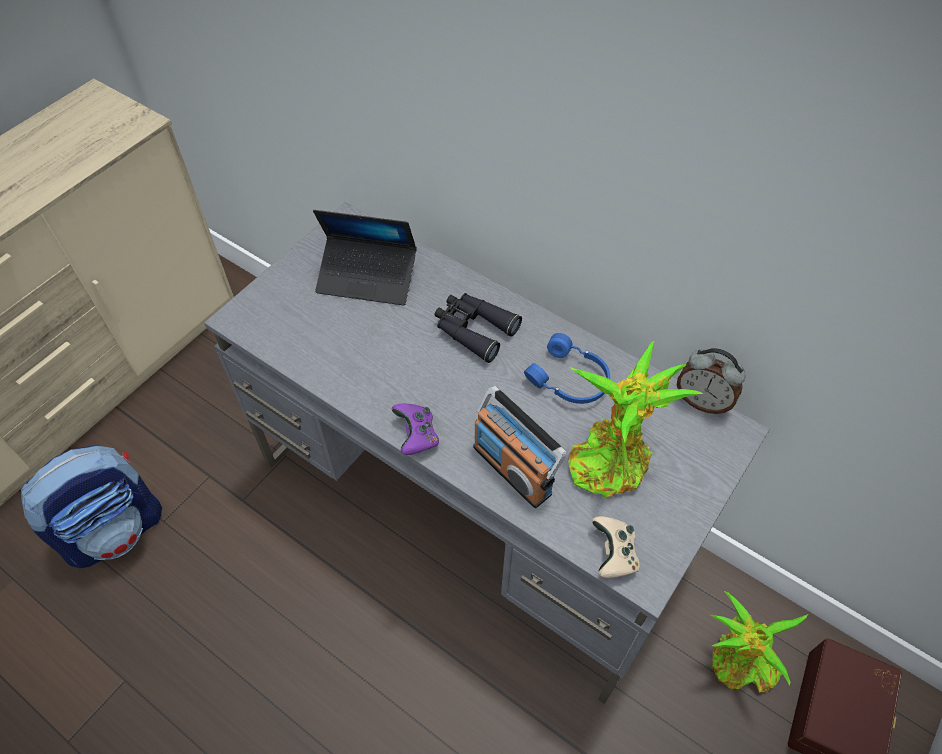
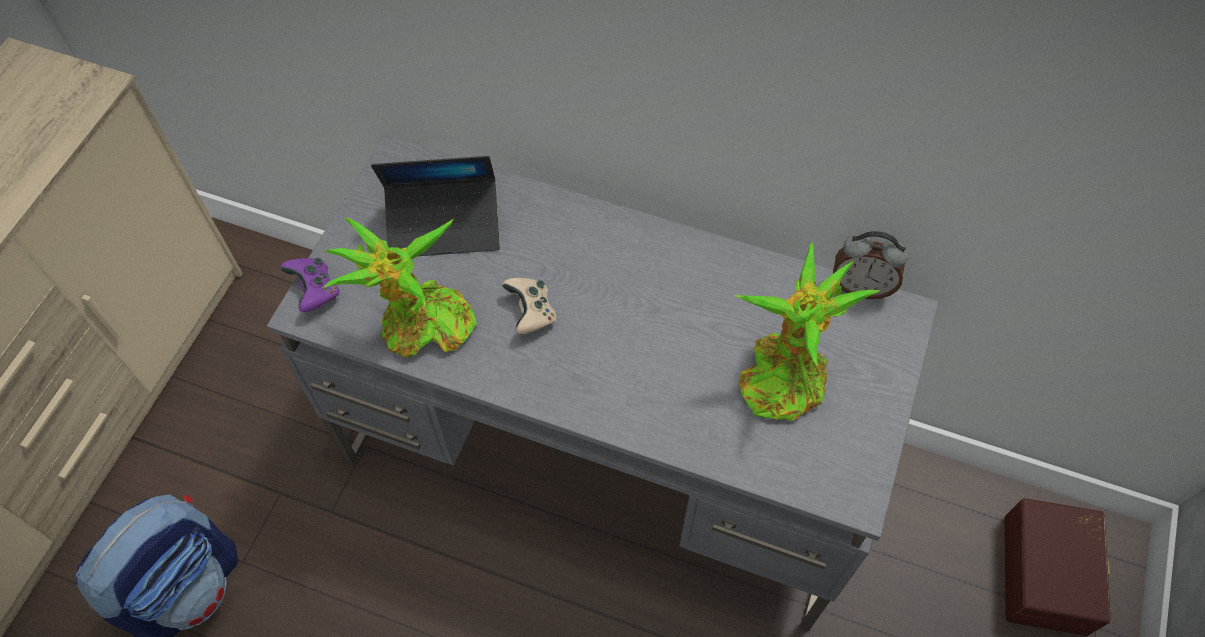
camera: 15 degrees left, 5 degrees up
purple game controller [392,404,439,455] -> purple game controller moved to [280,257,339,312]
black binoculars [435,293,522,363] -> none
radio [473,386,567,508] -> none
blue headphones [524,333,610,404] -> none
beige game controller [592,516,640,578] -> beige game controller moved to [502,278,557,334]
potted plant [710,591,808,692] -> potted plant moved to [323,218,477,358]

